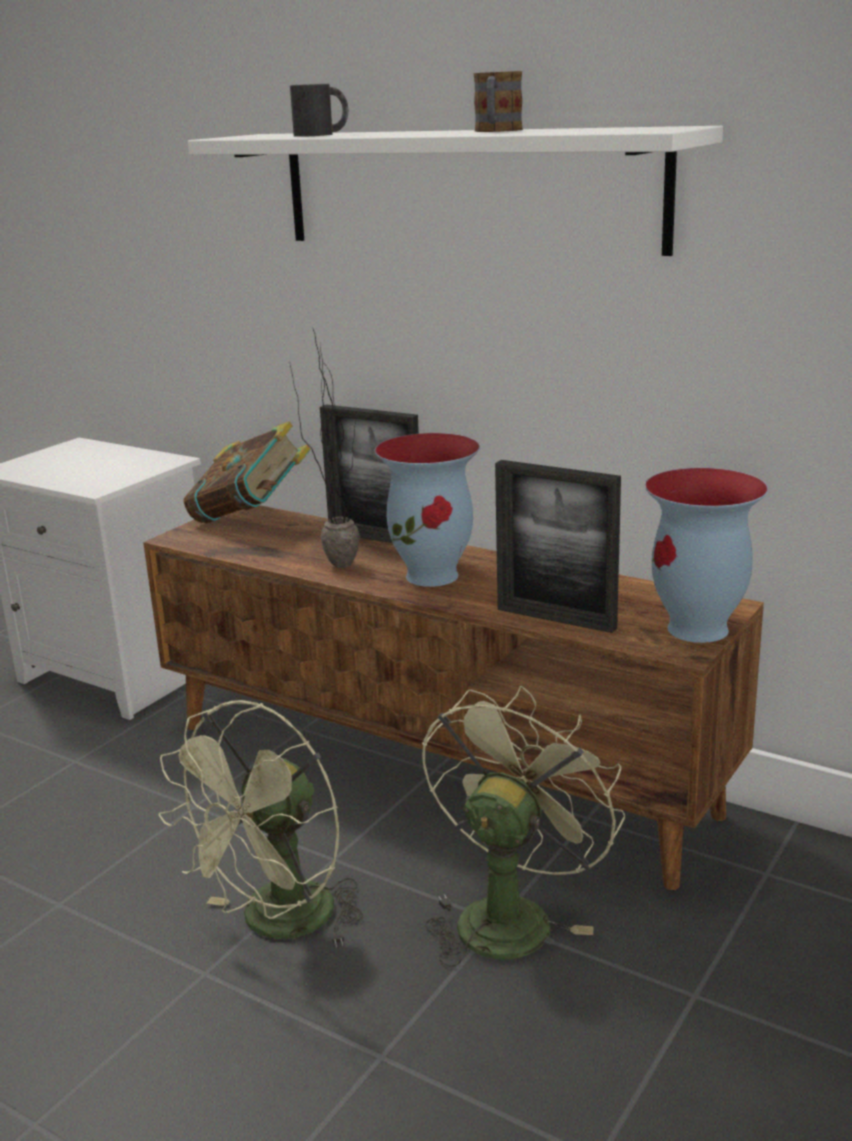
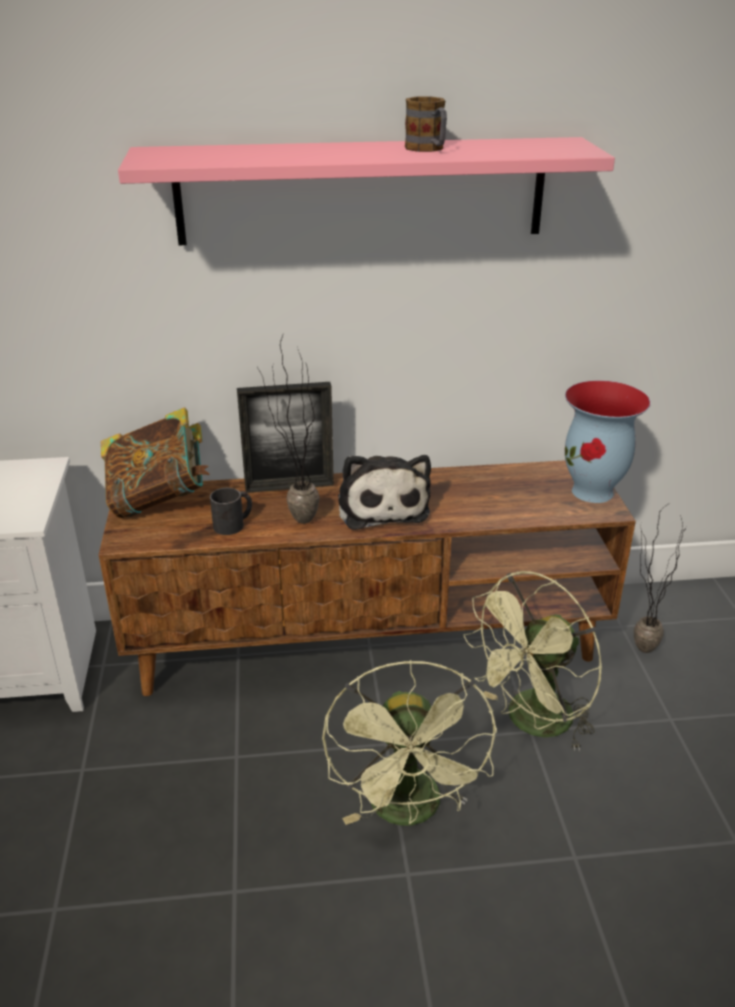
camera: 40 degrees left, 10 degrees up
white shelf [188,126,723,256] -> pink shelf [118,137,615,245]
black mug [290,84,348,137] -> black mug moved to [210,488,252,535]
vase [374,433,480,587] -> plush toy [338,455,431,530]
green fan [422,686,625,967] -> green fan turned 120 degrees counterclockwise [464,571,602,751]
picture frame [495,460,621,633] -> none
none -> potted plant [634,504,687,653]

